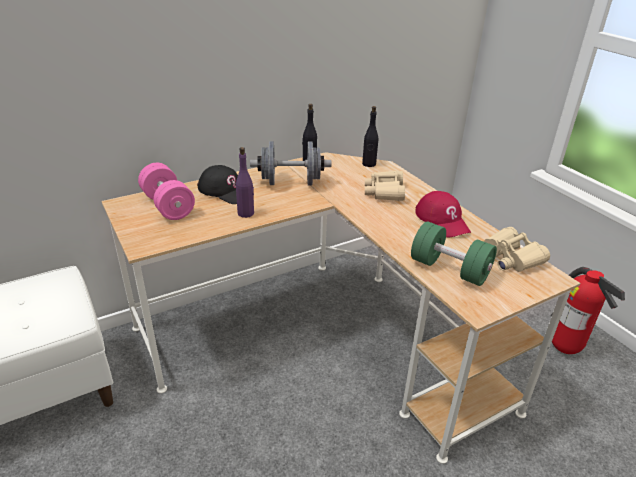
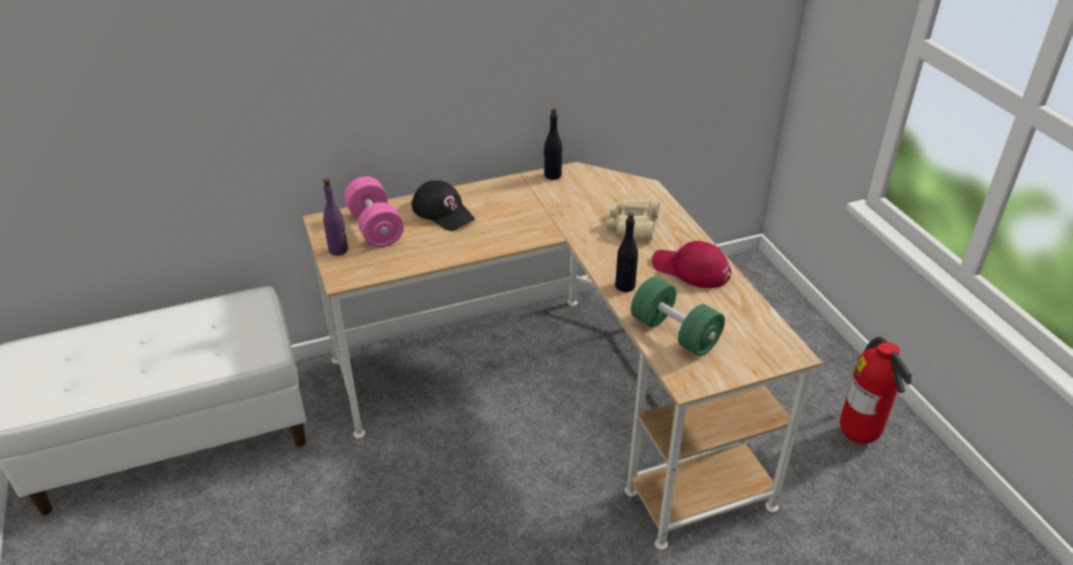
camera: 10 degrees right, 5 degrees up
purple bottle [236,147,254,218] -> purple bottle moved to [323,178,348,256]
grey dumbbell [250,141,332,185] -> none
black bottle [362,106,378,167] -> black bottle moved to [615,212,638,292]
red cap [415,191,471,237] -> red cap turned 135 degrees clockwise [652,241,731,288]
beige binoculars [484,227,550,272] -> none

